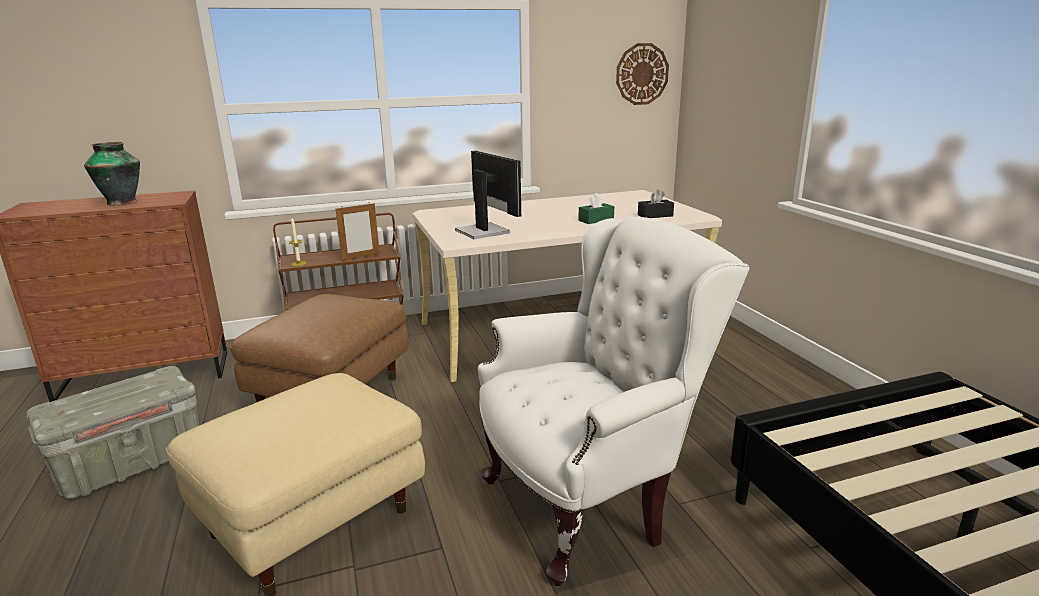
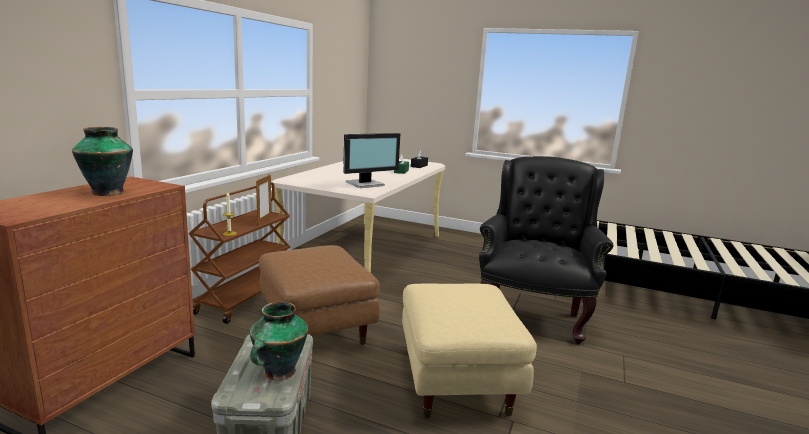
camera: 50 degrees left, 5 degrees down
monitor [455,151,521,239] -> monitor turned 135 degrees clockwise [343,133,400,188]
white armchair [478,217,750,586] -> black armchair [479,156,613,344]
wall clock [616,43,669,105] -> none
none -> vase [250,302,308,381]

